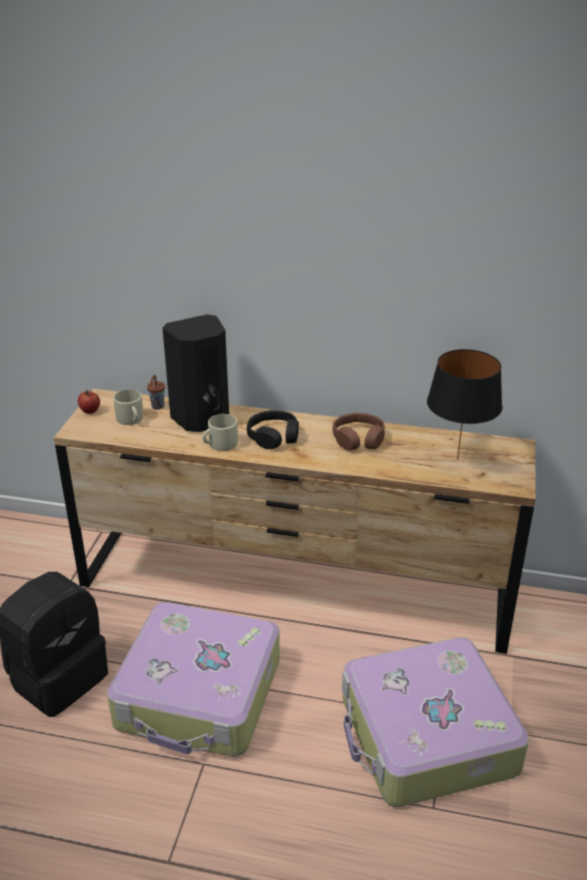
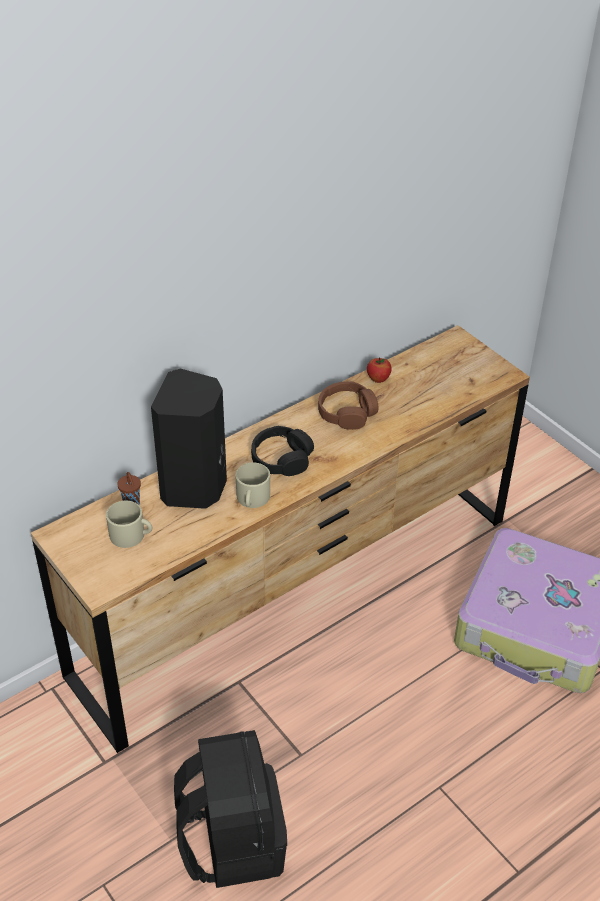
camera: 50 degrees left, 10 degrees up
apple [78,389,100,414] -> apple moved to [367,357,392,383]
suitcase [107,602,280,757] -> none
black table lamp [427,349,502,460] -> none

